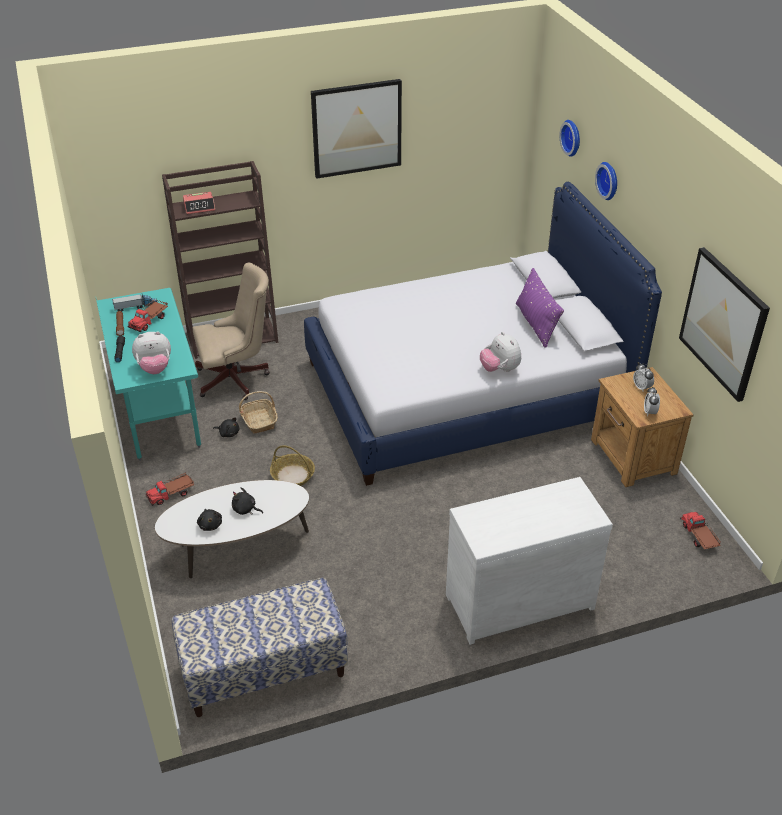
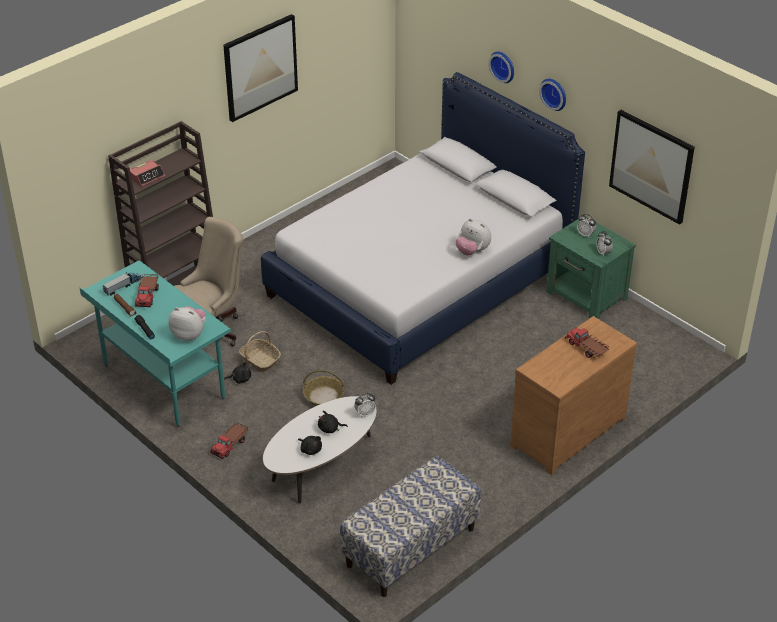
camera: 25 degrees left, 0 degrees up
plush toy [132,331,171,374] -> plush toy turned 120 degrees counterclockwise [168,306,206,341]
white dresser [446,477,613,645] -> brown dresser [510,316,637,475]
purple pillow [516,268,564,348] -> none
wall clock [559,120,580,157] -> wall clock moved to [539,79,566,111]
brown nightstand [591,367,693,487] -> green nightstand [546,219,636,319]
toy truck [680,512,721,550] -> toy truck moved to [565,327,609,358]
none -> alarm clock [354,393,376,417]

